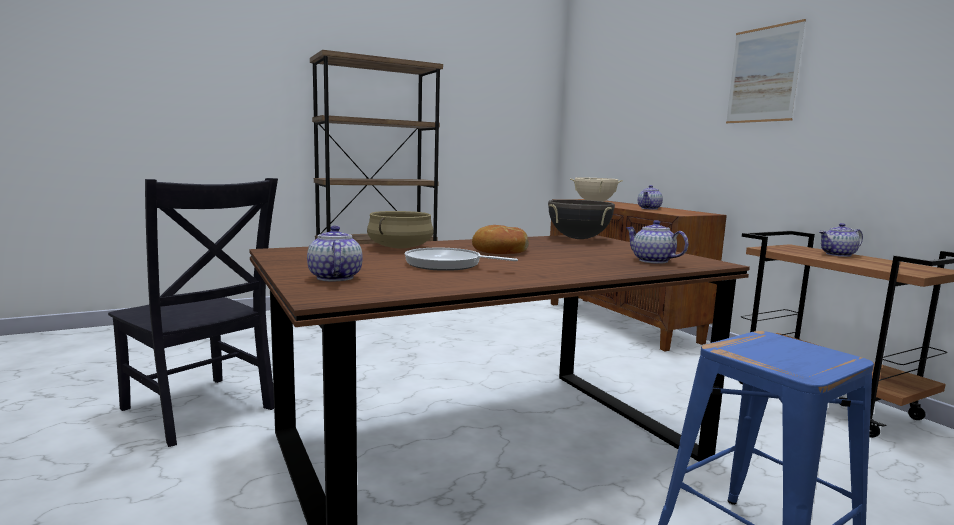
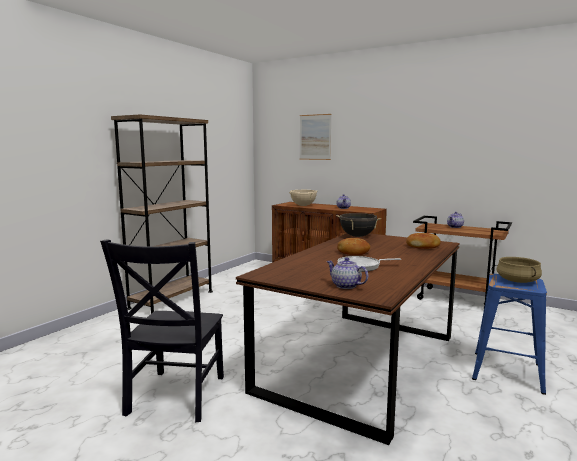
camera: 30 degrees left, 0 degrees up
black chair [108,178,278,447] -> black chair turned 90 degrees clockwise [100,239,224,422]
beige cooking pot [367,211,434,248] -> beige cooking pot moved to [496,257,542,283]
teapot [626,220,688,264] -> bread [406,233,441,249]
picture [726,19,806,123] -> picture moved to [300,114,332,160]

